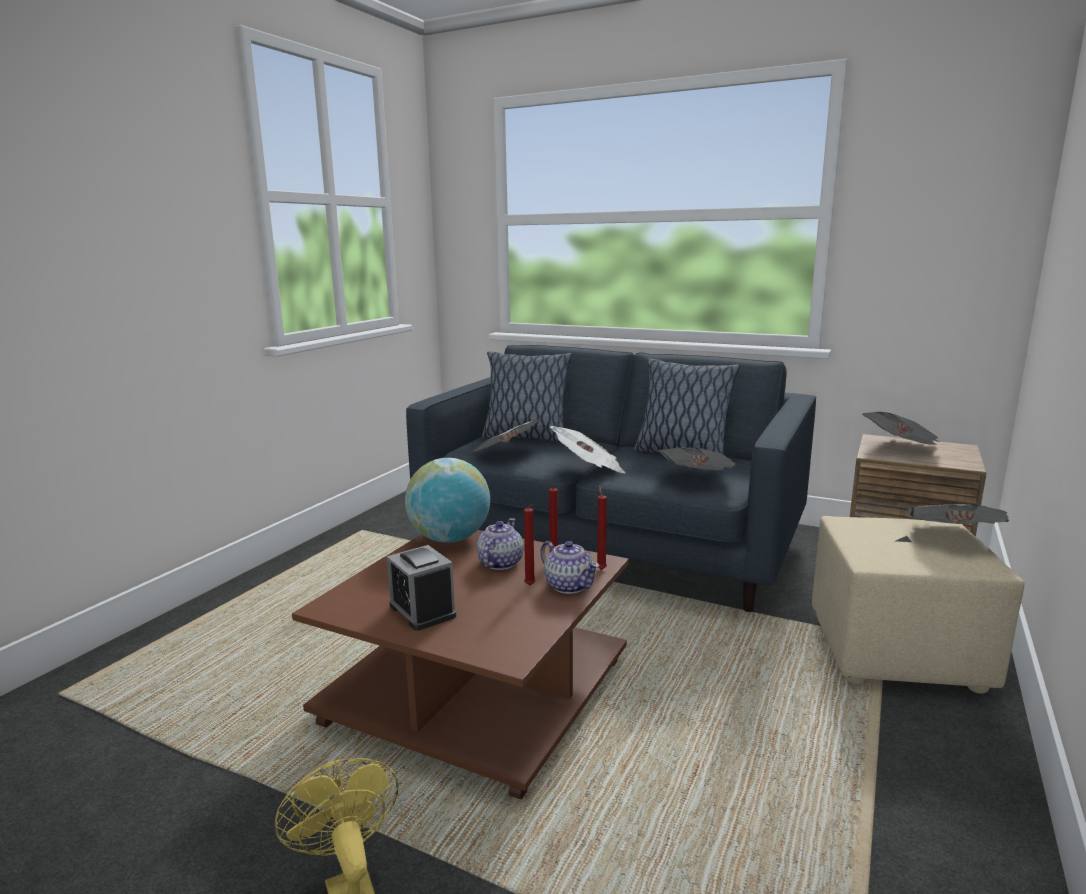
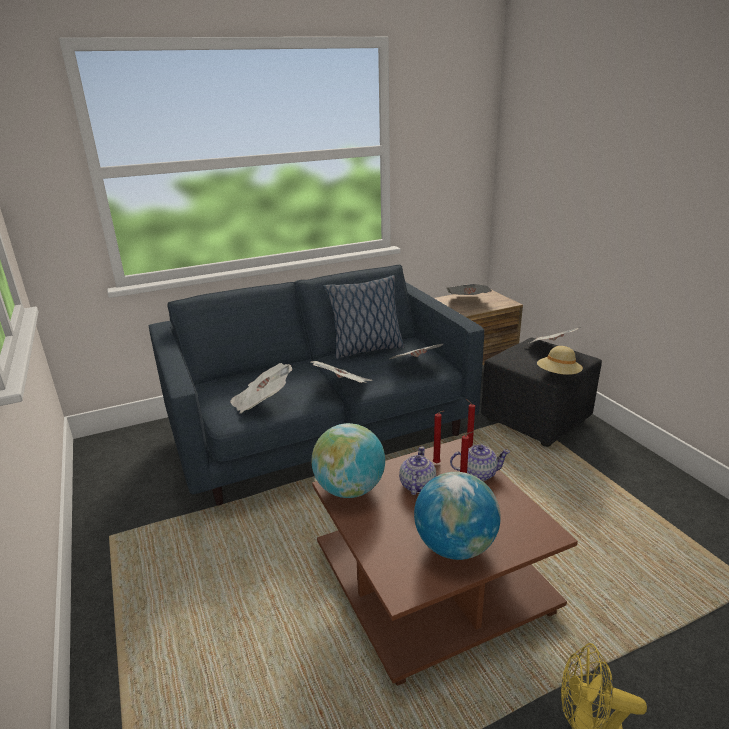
camera: 50 degrees left, 10 degrees up
alarm clock [387,545,456,631] -> globe [414,472,501,560]
teapot [477,518,523,570] -> teapot turned 45 degrees clockwise [399,446,436,495]
pillow [482,352,572,443] -> none
beige ottoman [812,516,1025,694] -> black ottoman [481,337,602,447]
none -> beige hat [537,346,583,375]

